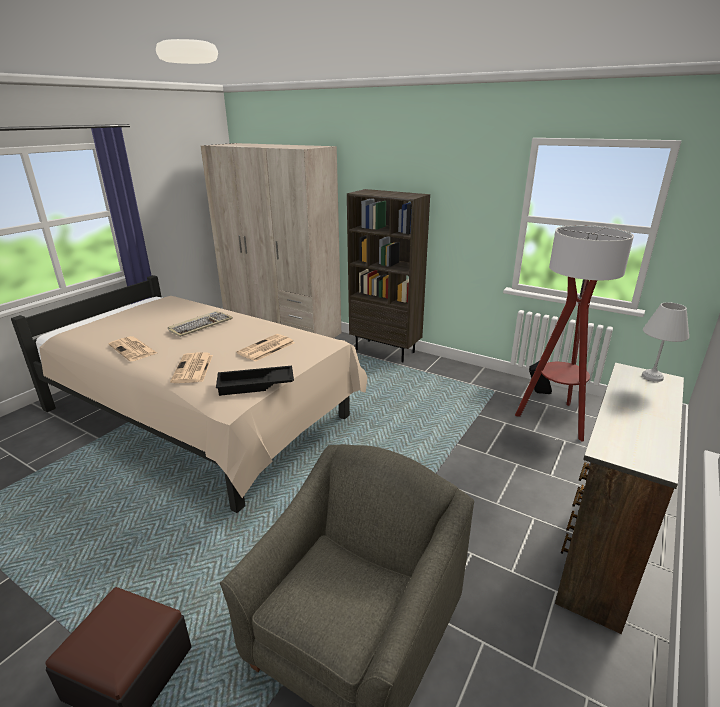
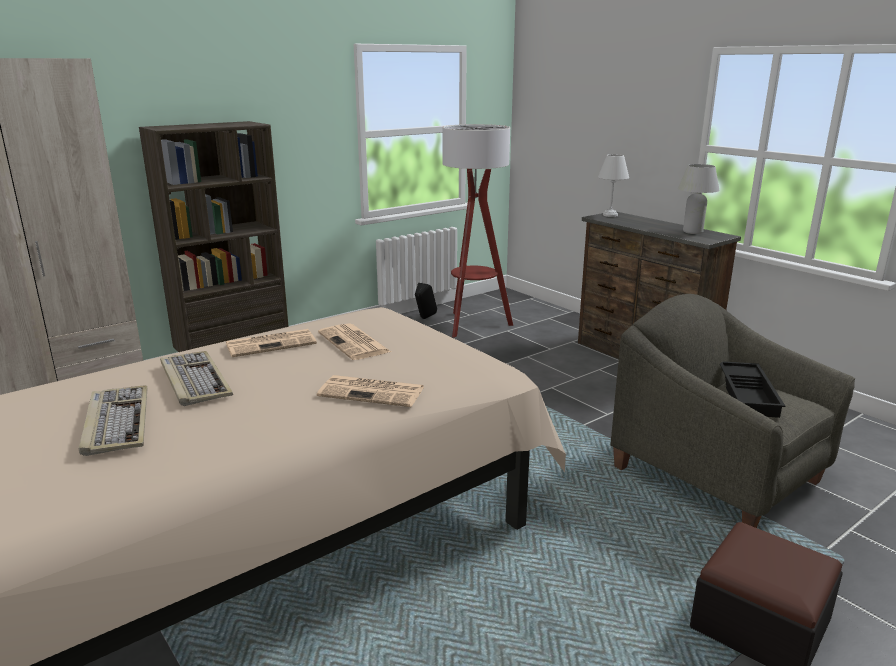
camera: 70 degrees left, 5 degrees down
newspaper [108,336,157,361] -> newspaper moved to [226,329,317,357]
black tray [216,366,294,396] -> black tray moved to [720,361,785,418]
none -> keyboard [79,385,148,456]
none -> white table lamp [678,164,720,234]

